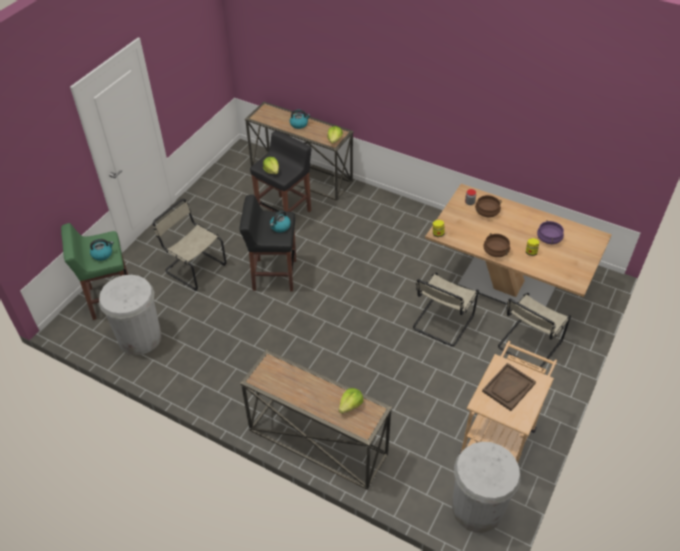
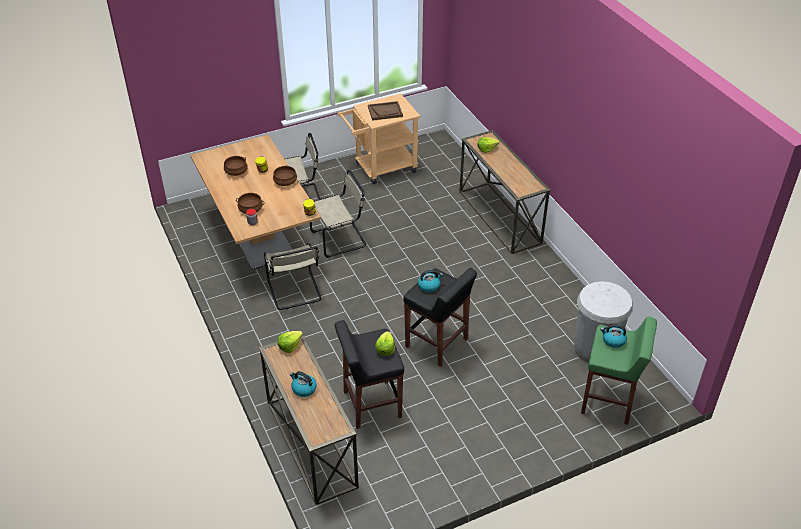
camera: 145 degrees left, 5 degrees down
beige chair [153,199,226,291] -> beige chair moved to [264,243,321,310]
white trash can [452,442,521,533] -> none
purple cooking pot [537,220,564,244] -> brown cooking pot [224,156,248,176]

